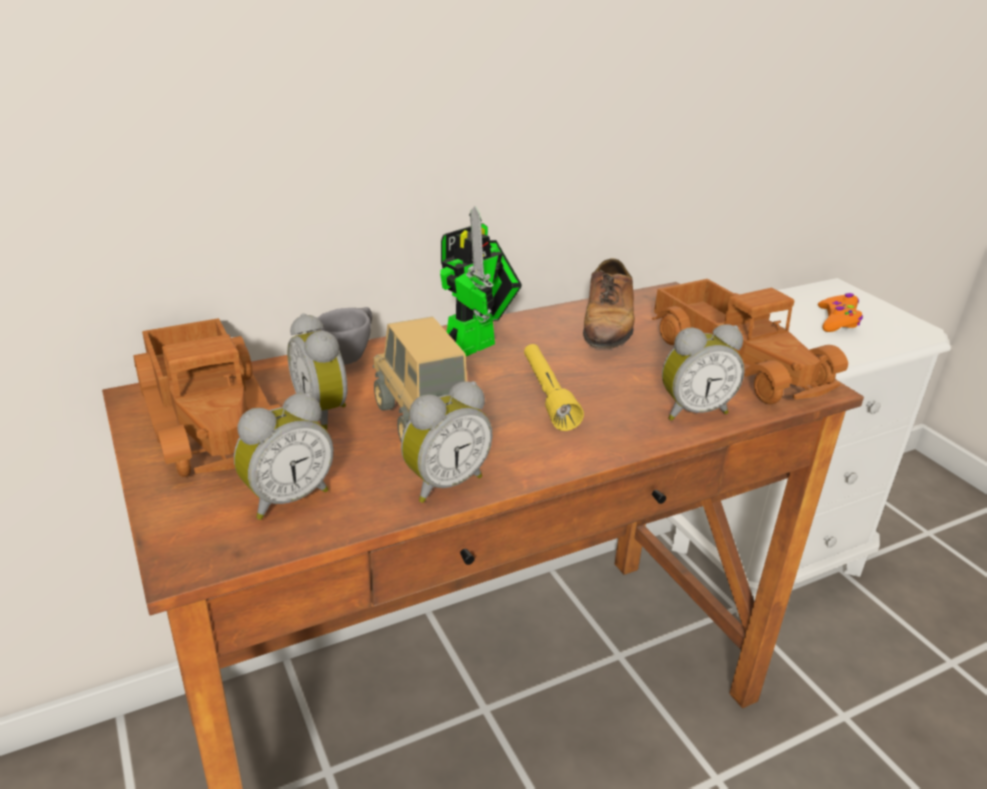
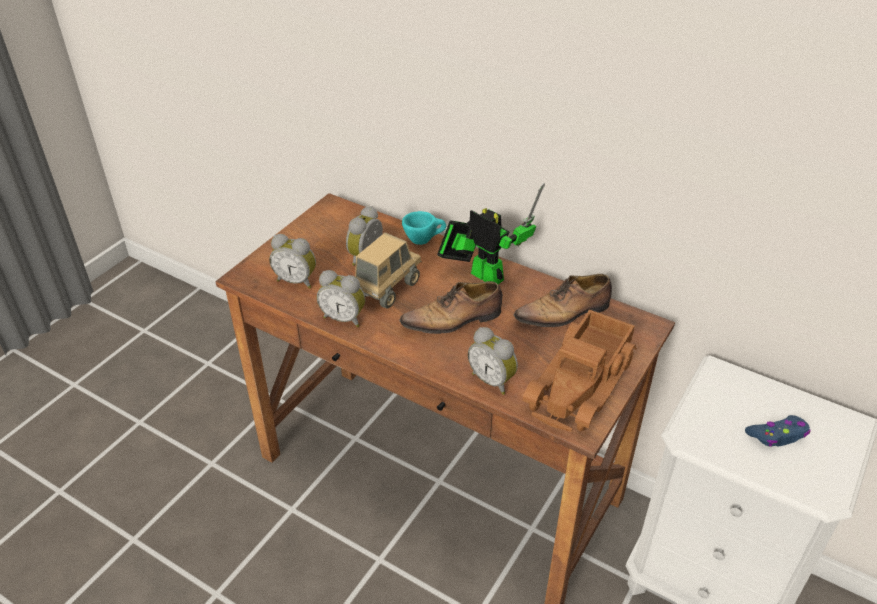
camera: 60 degrees right, 10 degrees up
toy truck [133,318,281,477] -> none
grey cup [313,307,372,365] -> turquoise cup [402,211,446,245]
toy robot [440,206,522,356] -> toy robot turned 150 degrees counterclockwise [437,182,545,284]
yellow flashlight [524,344,584,431] -> shoe [399,281,503,334]
orange game controller [818,293,863,332] -> blue game controller [745,415,811,447]

